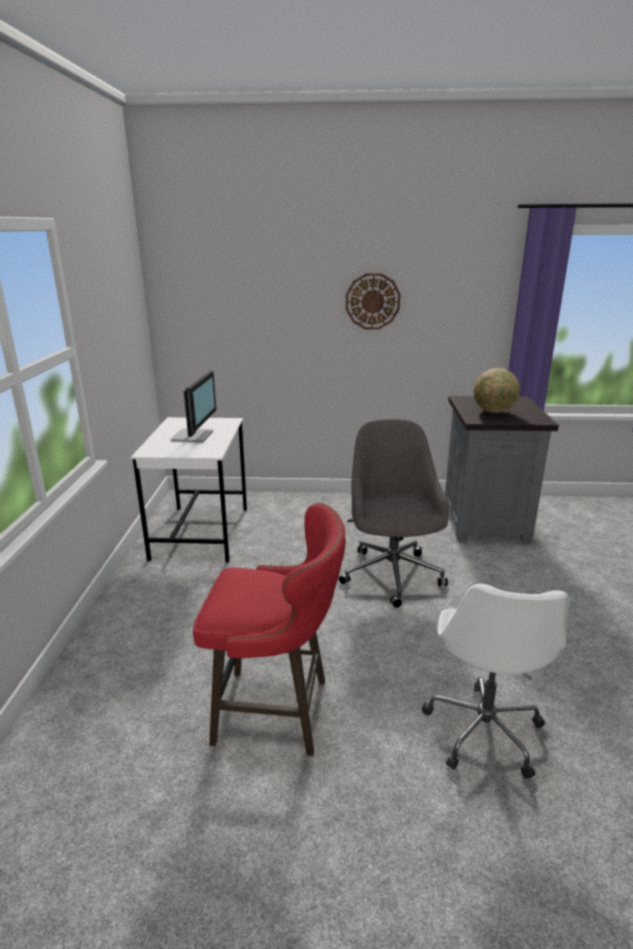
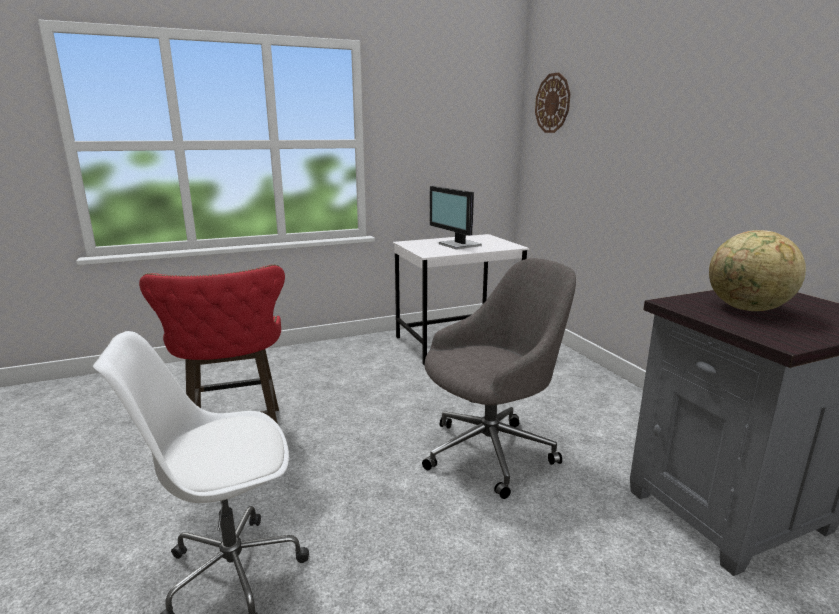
camera: 65 degrees right, 5 degrees down
monitor [171,371,216,443] -> monitor turned 75 degrees clockwise [430,186,482,250]
wall clock [346,273,401,329] -> wall clock moved to [535,72,570,133]

